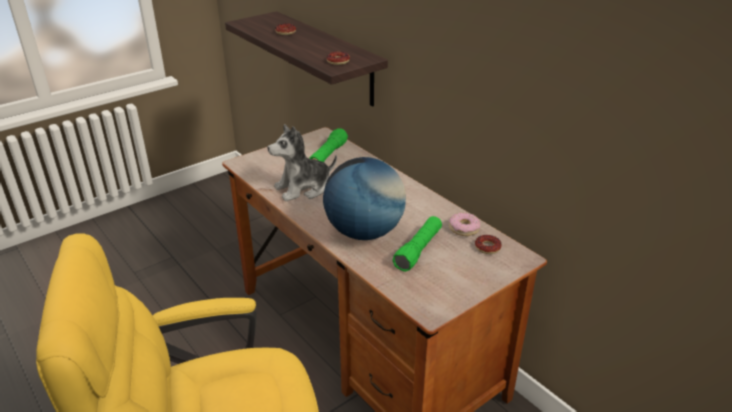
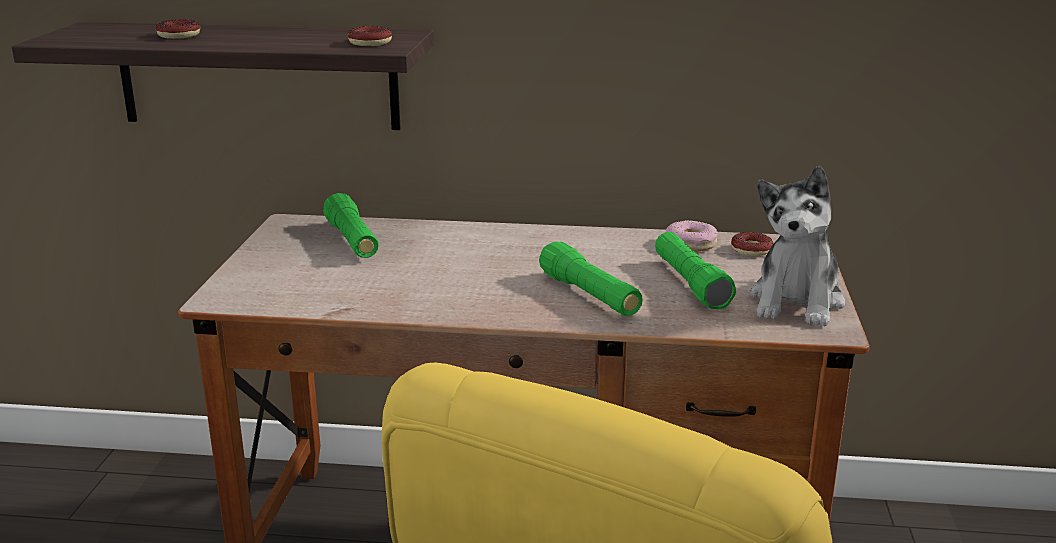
camera: 45 degrees left, 10 degrees down
plush toy [268,124,337,201] -> plush toy moved to [750,166,845,326]
globe [323,157,406,240] -> green flashlight [539,241,643,316]

